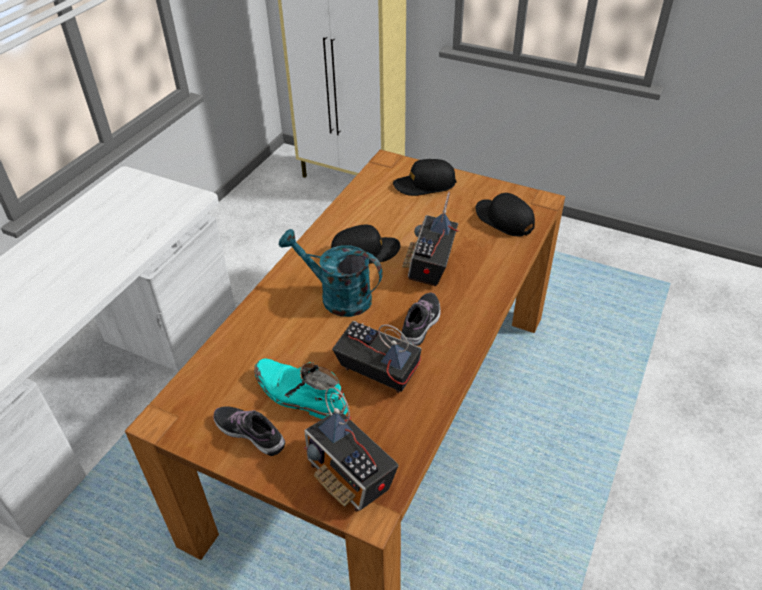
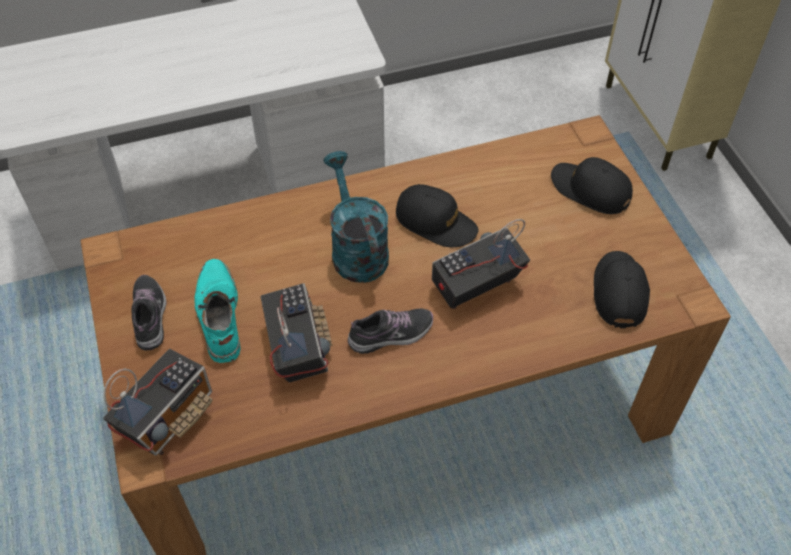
camera: 45 degrees right, 10 degrees up
radio [304,387,399,512] -> radio turned 150 degrees counterclockwise [103,349,213,456]

